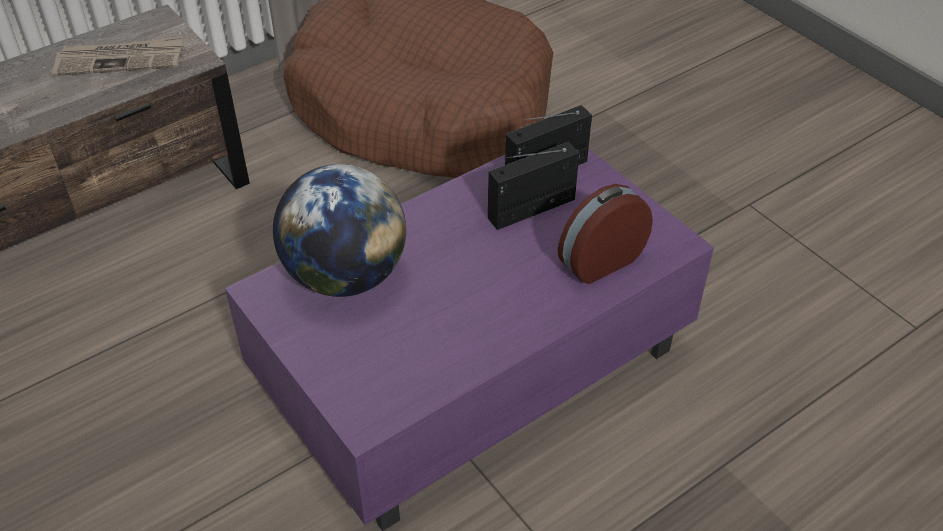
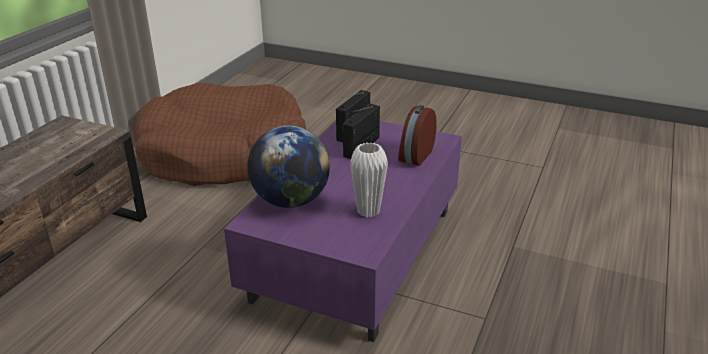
camera: 30 degrees left, 15 degrees down
newspaper [52,36,183,76] -> none
none -> white vase [350,143,388,218]

